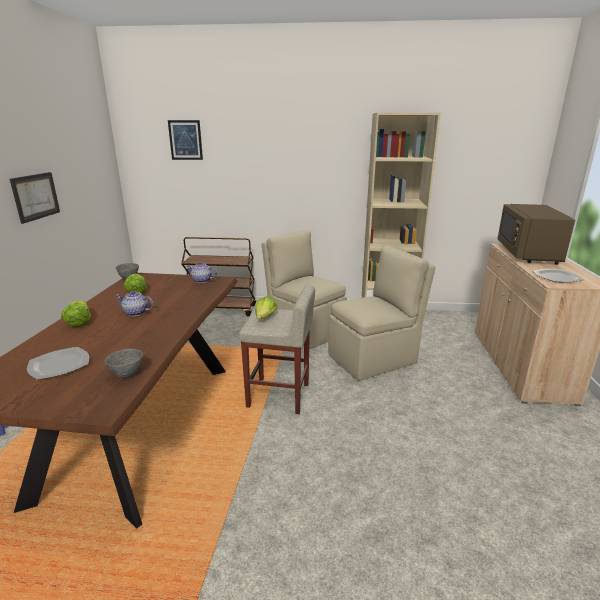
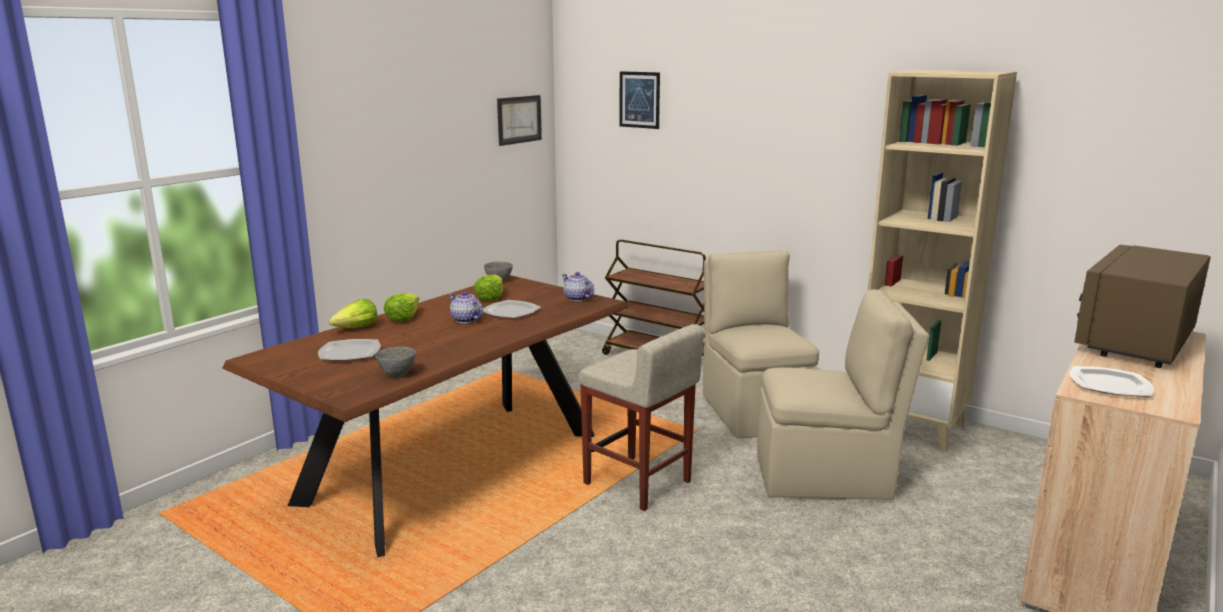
camera: 30 degrees right, 5 degrees down
picture [10,172,60,224] -> picture moved to [497,95,542,146]
lettuce [255,296,277,319] -> lettuce moved to [329,299,377,328]
none -> plate [483,300,540,319]

